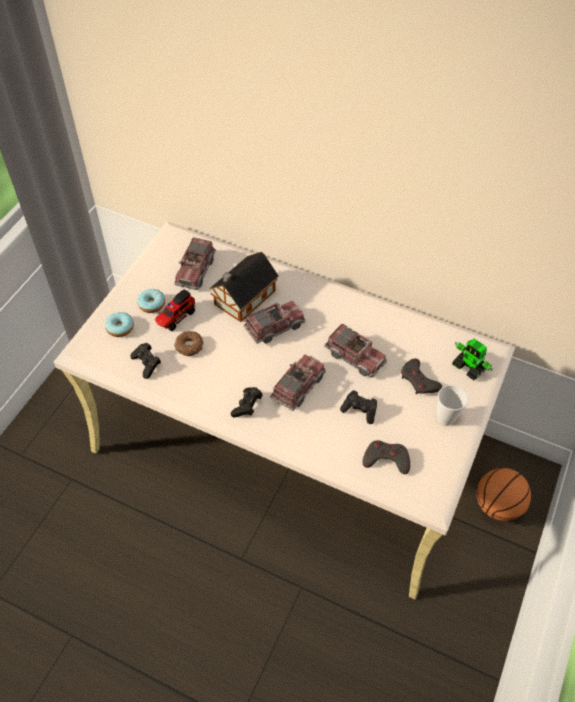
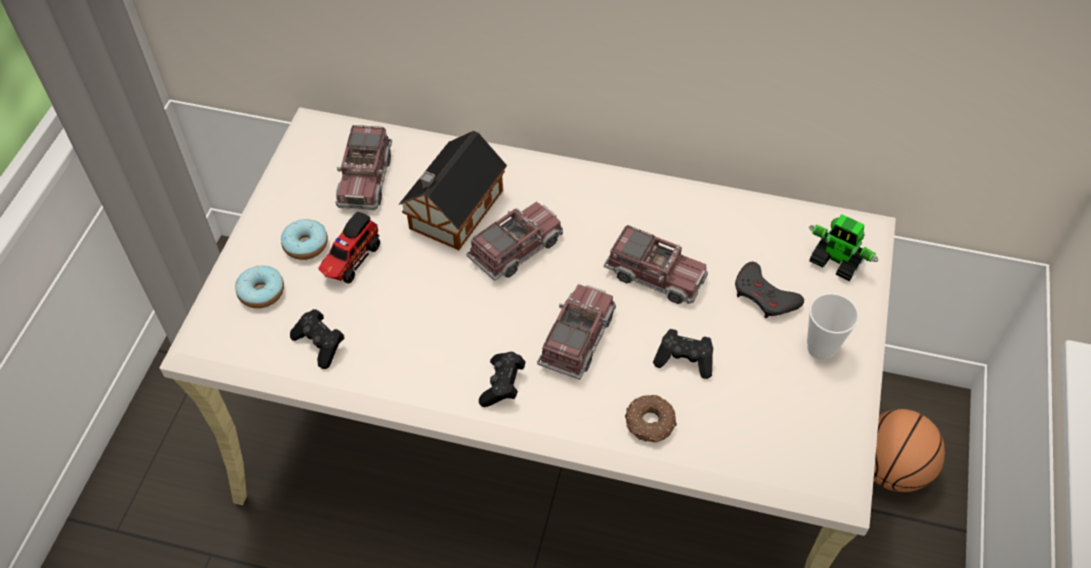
camera: 10 degrees left, 0 degrees up
donut [174,331,204,356] -> donut moved to [625,395,677,442]
grey game controller [363,440,410,474] -> none

